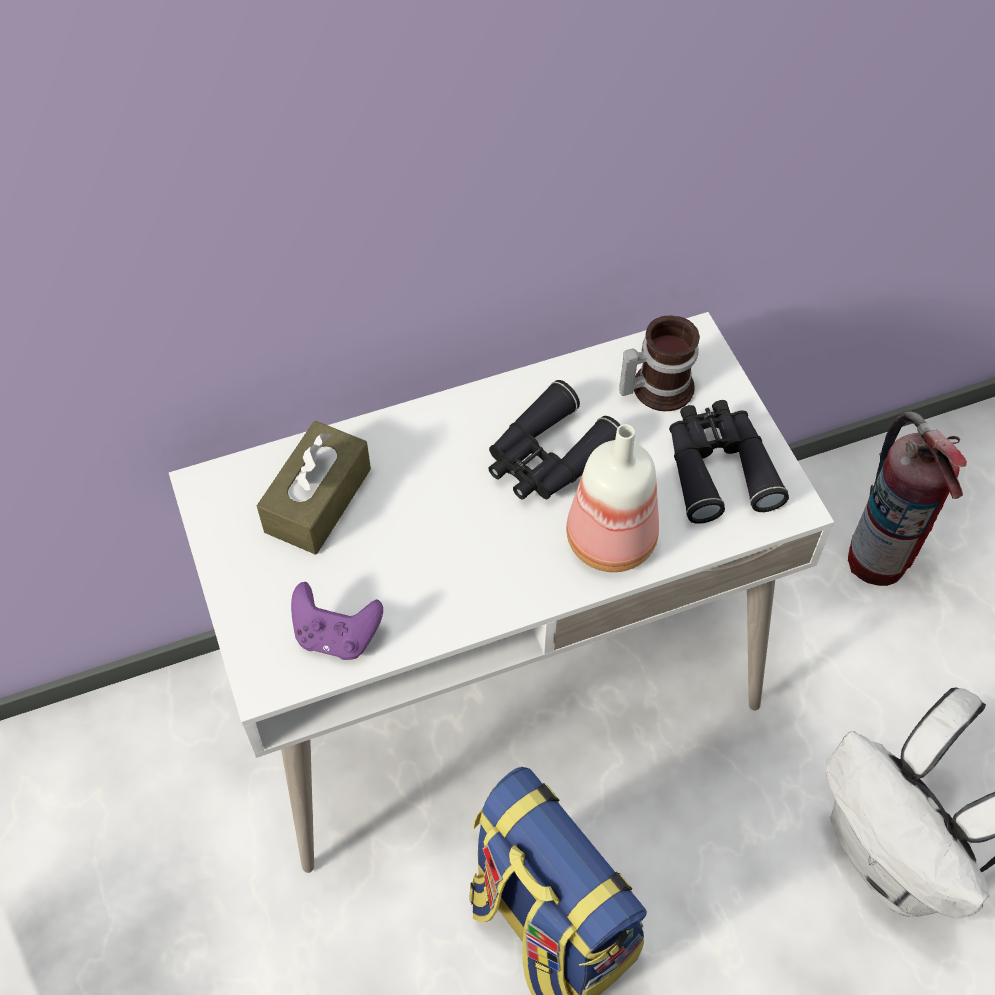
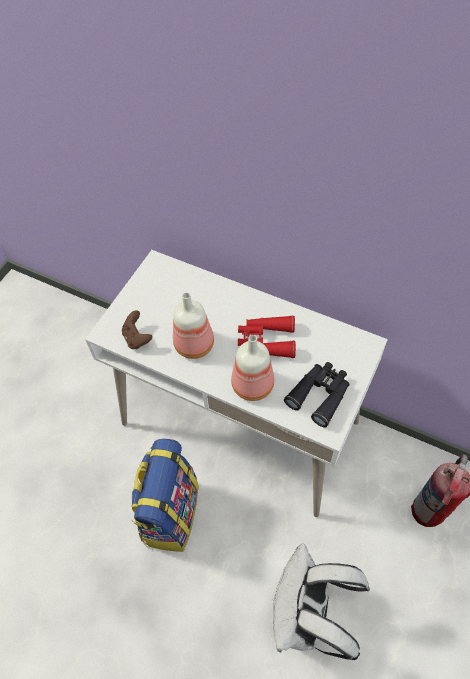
camera: 50 degrees right, 0 degrees up
brown tissue box [257,421,371,555] -> none
purple game controller [291,582,383,660] -> brown game controller [122,310,152,349]
black binoculars [488,380,620,500] -> red binoculars [238,315,296,358]
mug [619,316,700,411] -> none
none -> bottle [173,292,214,359]

